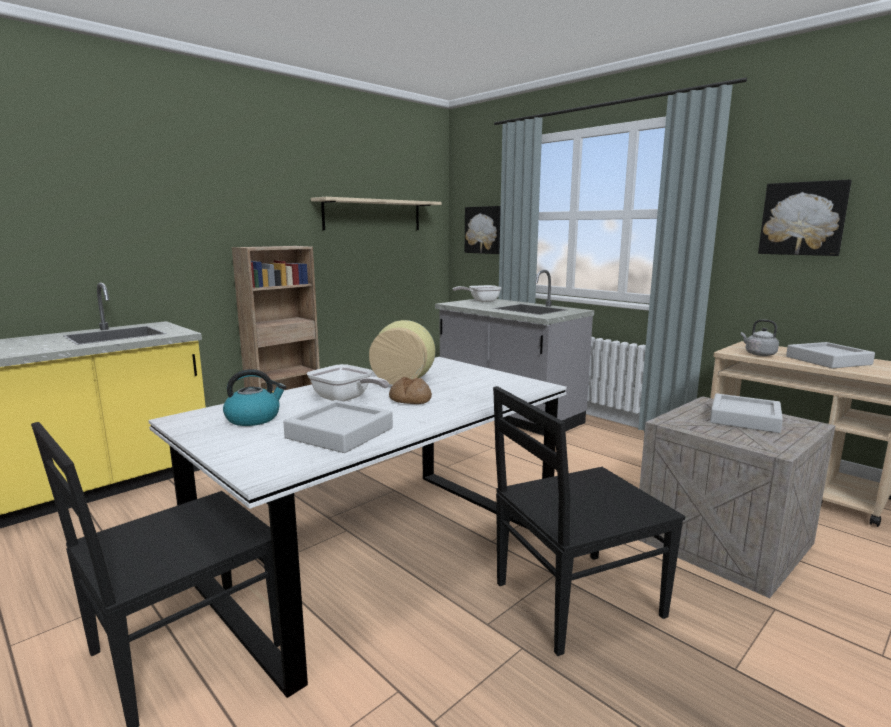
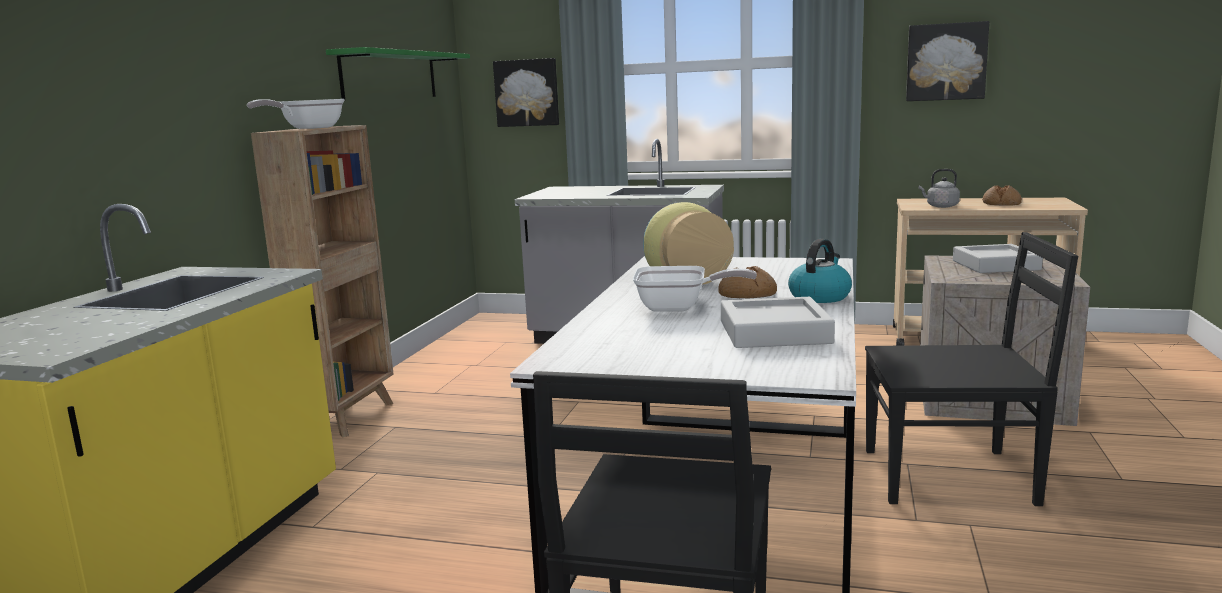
camera: 30 degrees left, 0 degrees up
kettle [223,369,286,426] -> kettle moved to [788,239,852,303]
beige shelf [311,197,441,230] -> green shelf [326,47,470,101]
frying pan [453,285,502,302] -> frying pan moved to [247,99,345,129]
black chair [493,386,685,656] -> black chair turned 120 degrees counterclockwise [865,232,1078,506]
grey tray [786,342,875,369] -> bread [982,185,1022,206]

